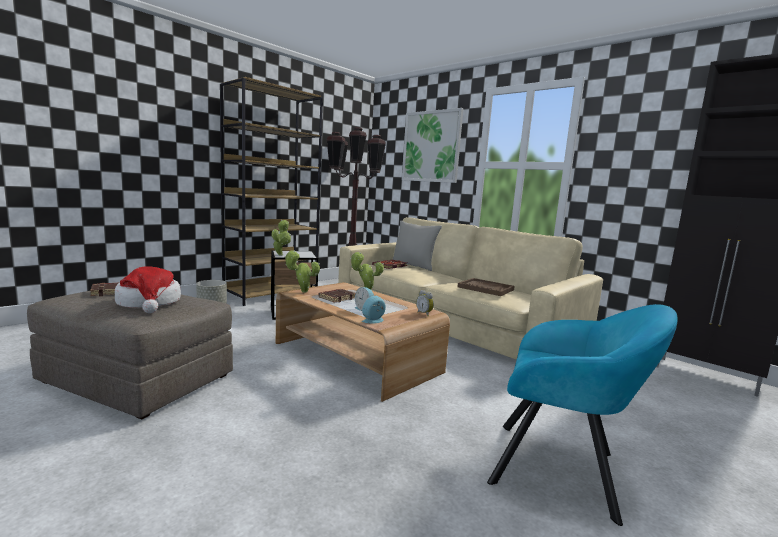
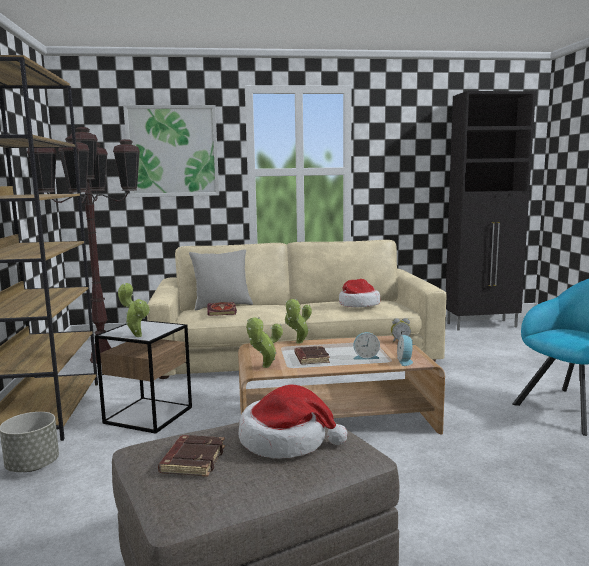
camera: 50 degrees left, 0 degrees up
brown tray [458,278,515,296] -> hat [339,279,380,307]

